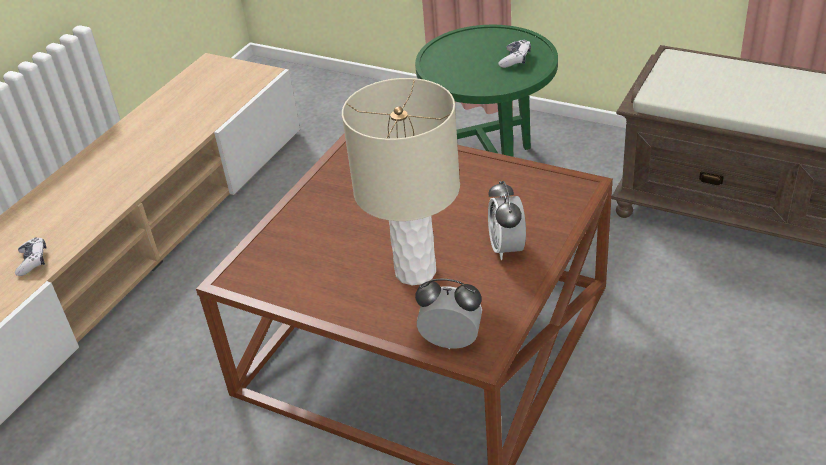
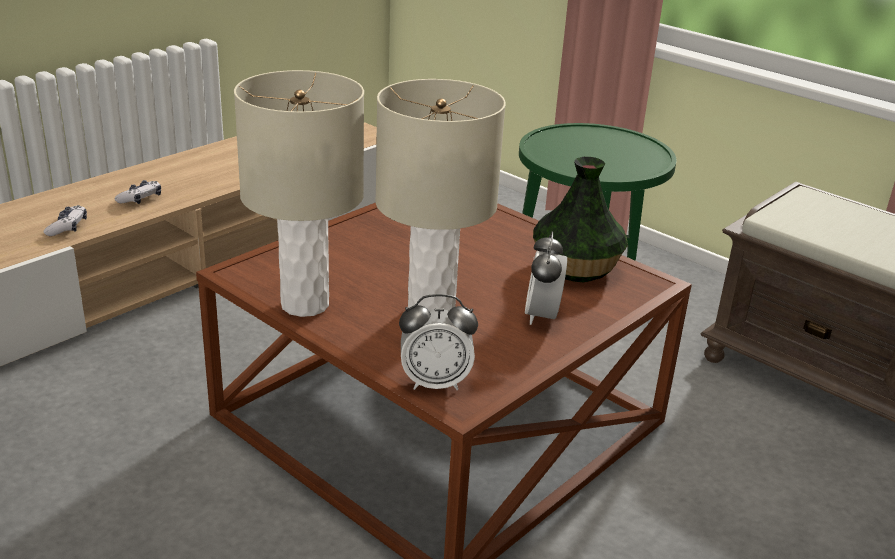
camera: 10 degrees right, 10 degrees down
alarm clock [415,279,482,349] -> alarm clock turned 150 degrees clockwise [399,294,478,390]
game controller [498,40,531,68] -> game controller moved to [114,180,161,204]
none -> beige table lamp [234,70,364,317]
none -> vase [533,157,628,282]

